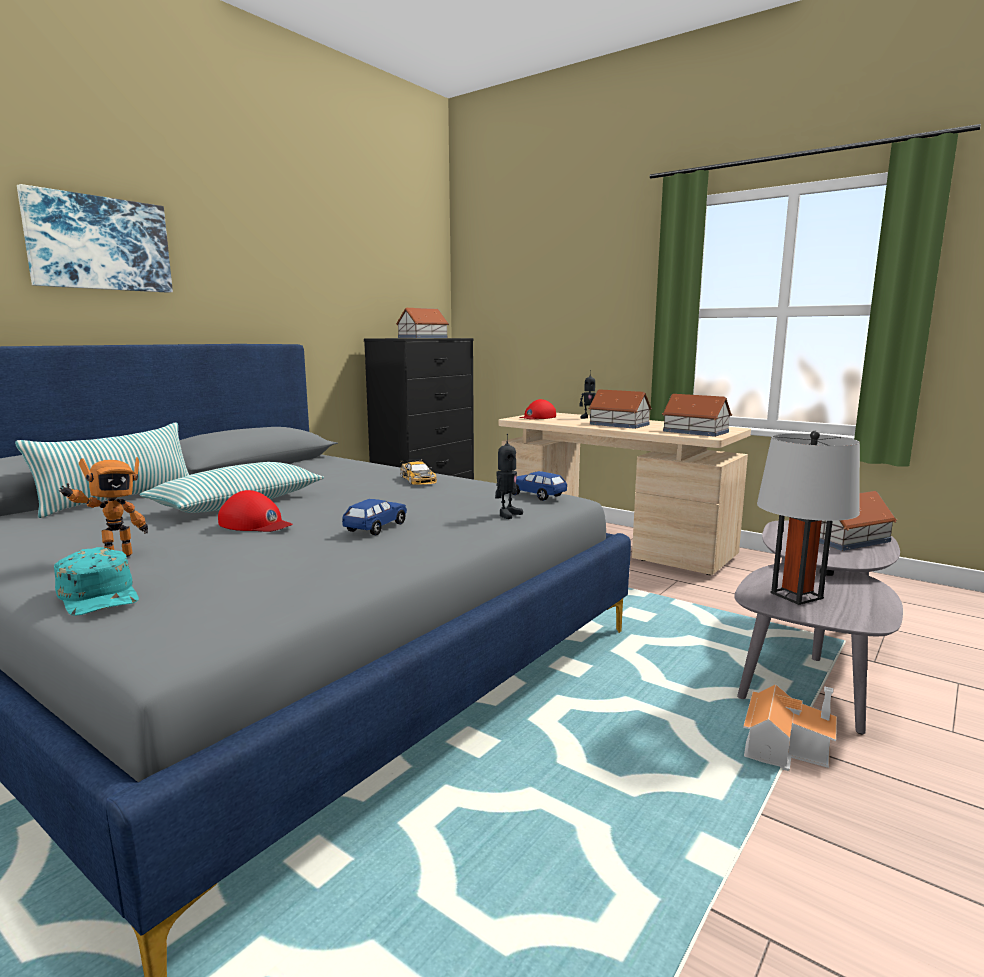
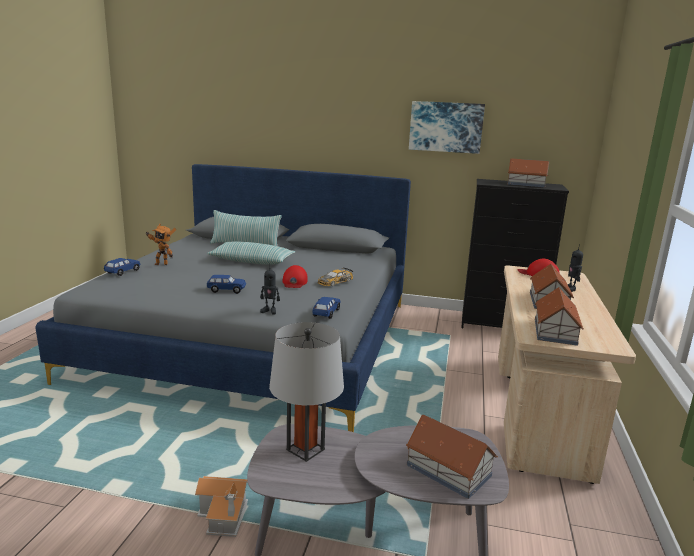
camera: 65 degrees right, 5 degrees up
picture [17,184,173,293] -> picture moved to [409,101,485,154]
turquoise cap [54,547,139,616] -> blue toy car [104,258,140,276]
red cap [218,490,293,532] -> red cap moved to [282,265,308,288]

